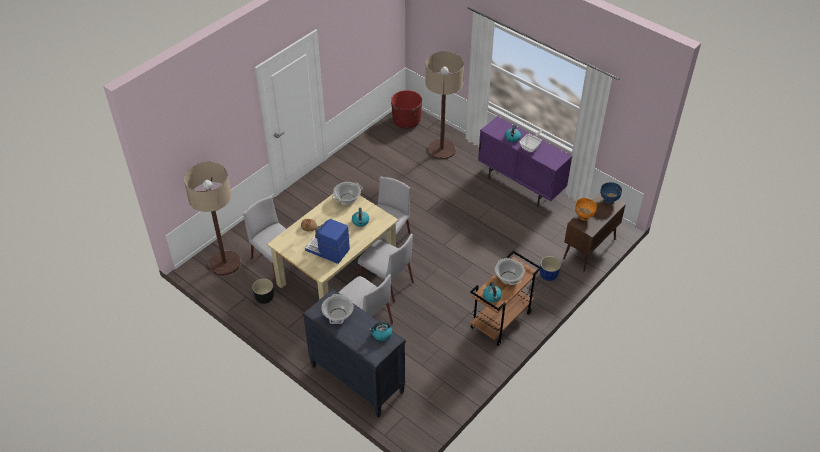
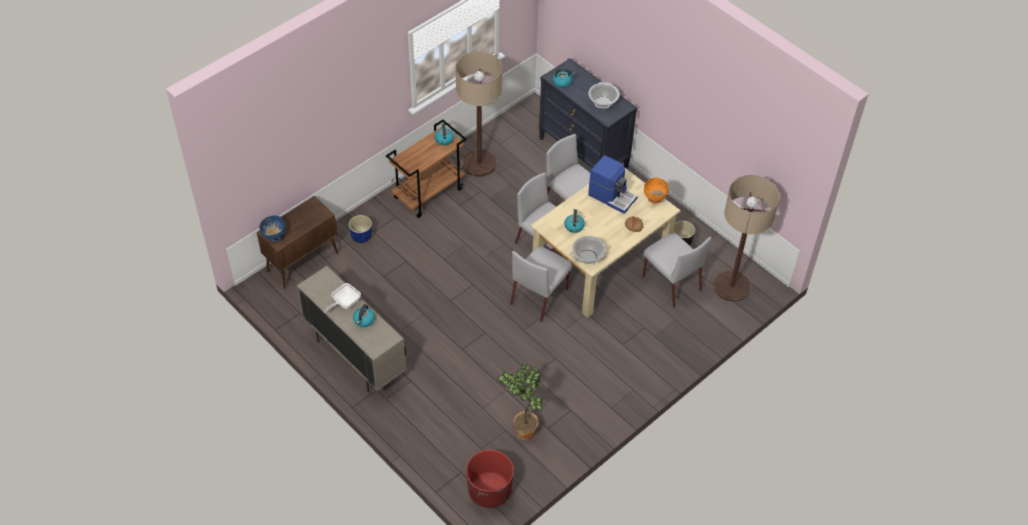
camera: 175 degrees left, 5 degrees up
floor lamp [425,52,464,159] -> floor lamp moved to [456,51,502,177]
purple cabinet [478,116,572,207] -> beige cabinet [297,266,406,392]
cooking pot [495,258,525,285] -> none
orange bowl [575,198,597,221] -> orange bowl moved to [644,178,669,204]
none -> potted plant [497,362,543,441]

